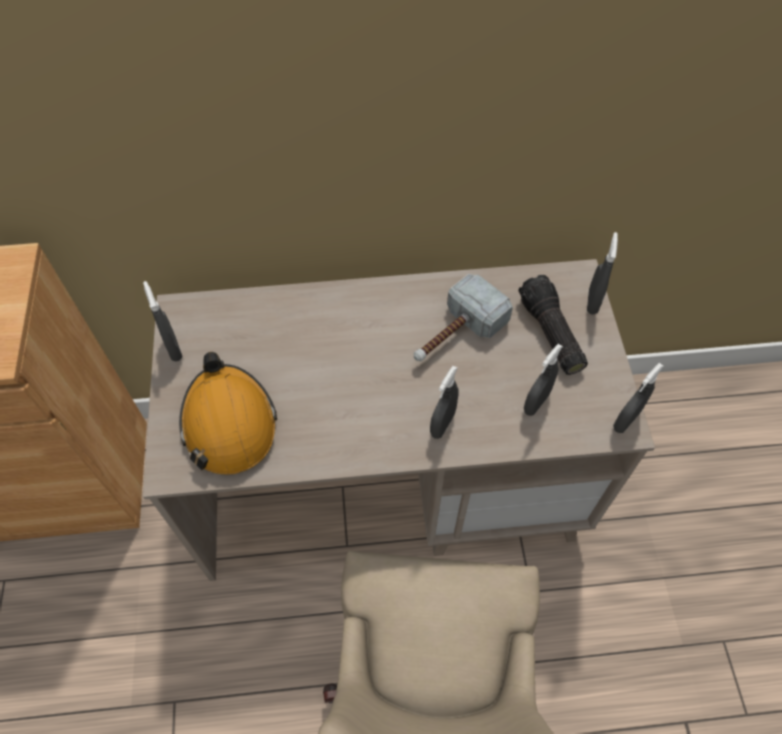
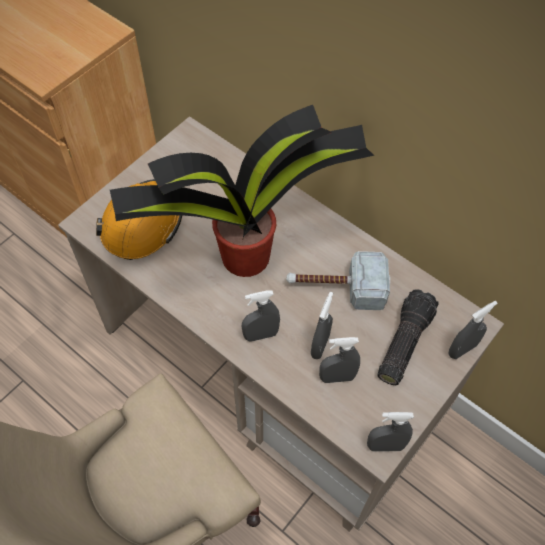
camera: 45 degrees right, 0 degrees up
grey spray bottle [143,281,183,362] -> grey spray bottle moved to [311,292,333,359]
none -> potted plant [110,105,374,277]

